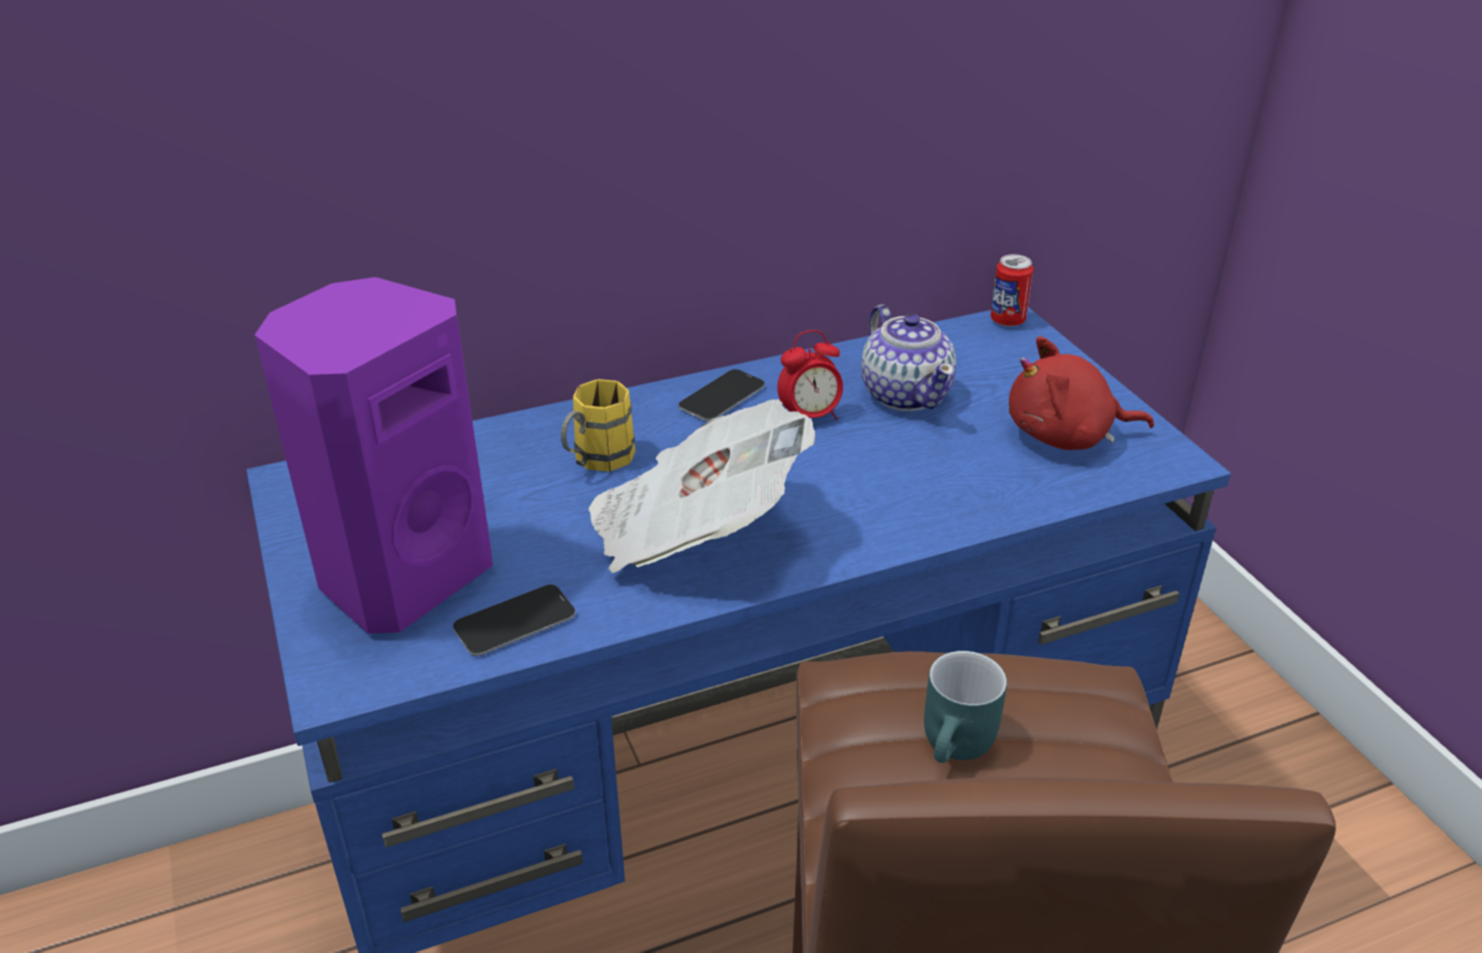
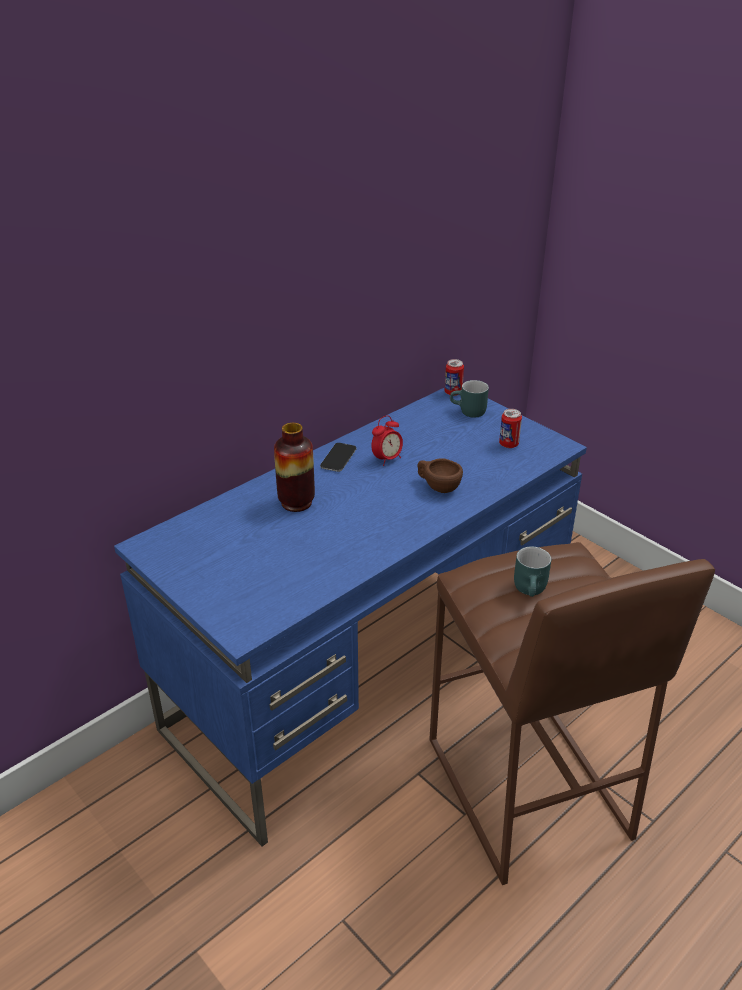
camera: 20 degrees left, 0 degrees up
purple speaker [255,277,493,634] -> none
phone [453,585,576,656] -> none
yellow mug [561,379,635,472] -> vase [274,423,315,512]
newspaper [588,399,815,573] -> none
teapot [861,305,956,411] -> none
red plush toy [1009,336,1154,450] -> can [499,409,522,448]
none -> brown cup [417,458,463,493]
none -> turquoise mug [450,380,489,418]

